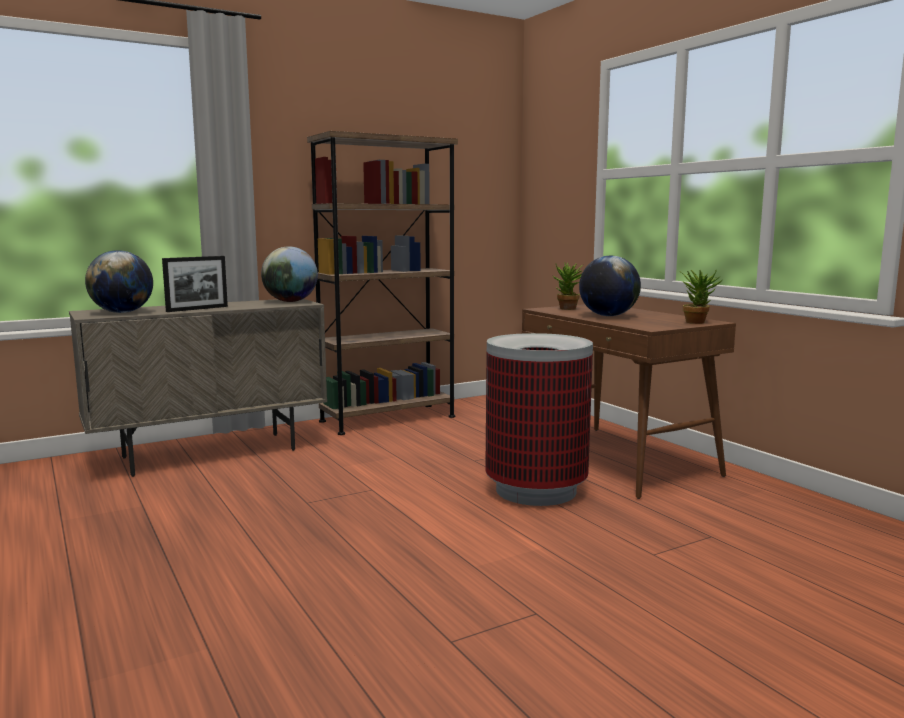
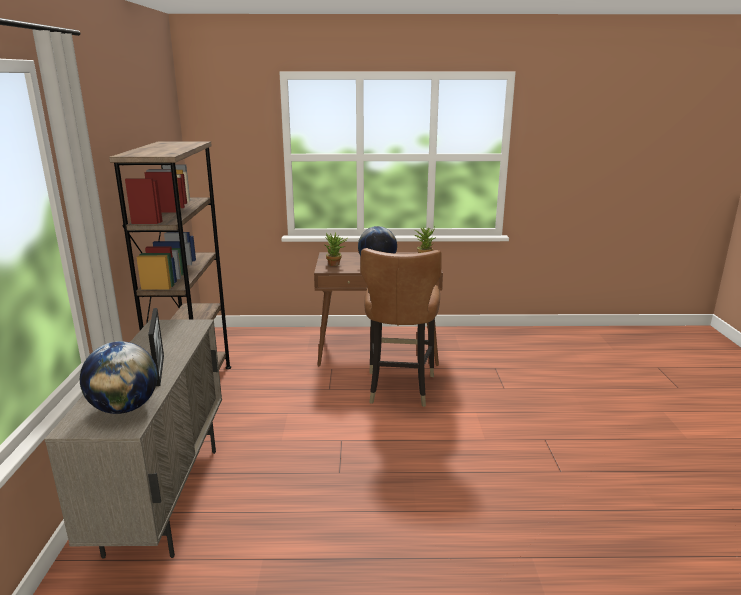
camera: 60 degrees left, 10 degrees up
globe [261,246,318,302] -> none
trash can [485,333,593,506] -> brown chair [361,248,441,407]

